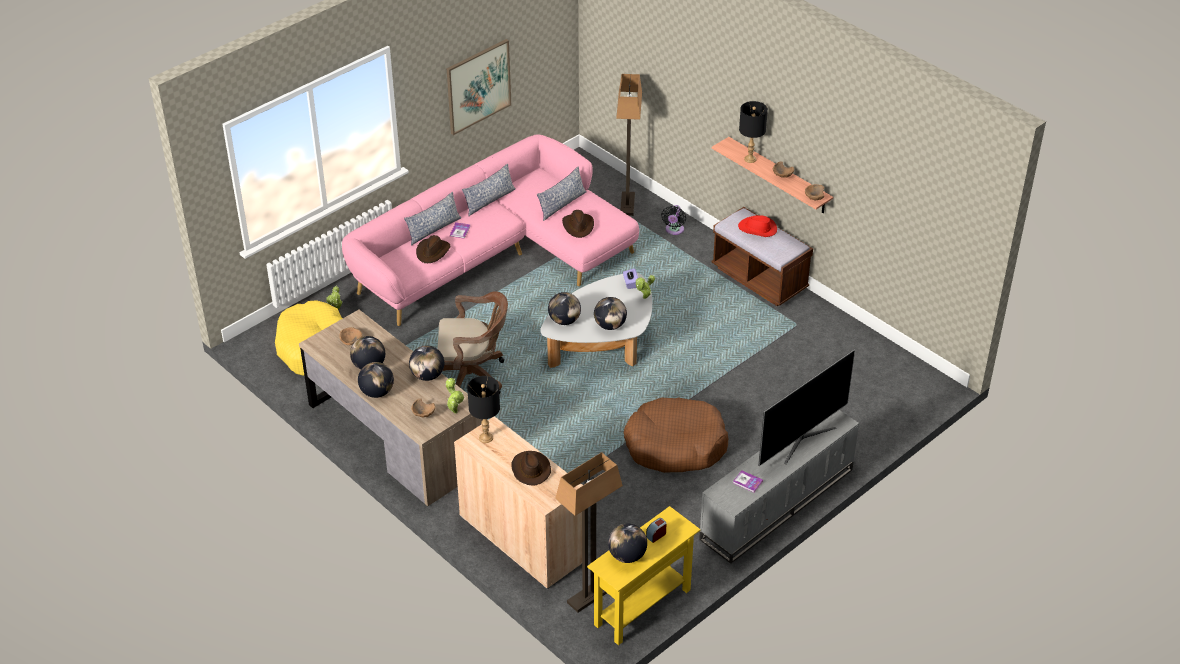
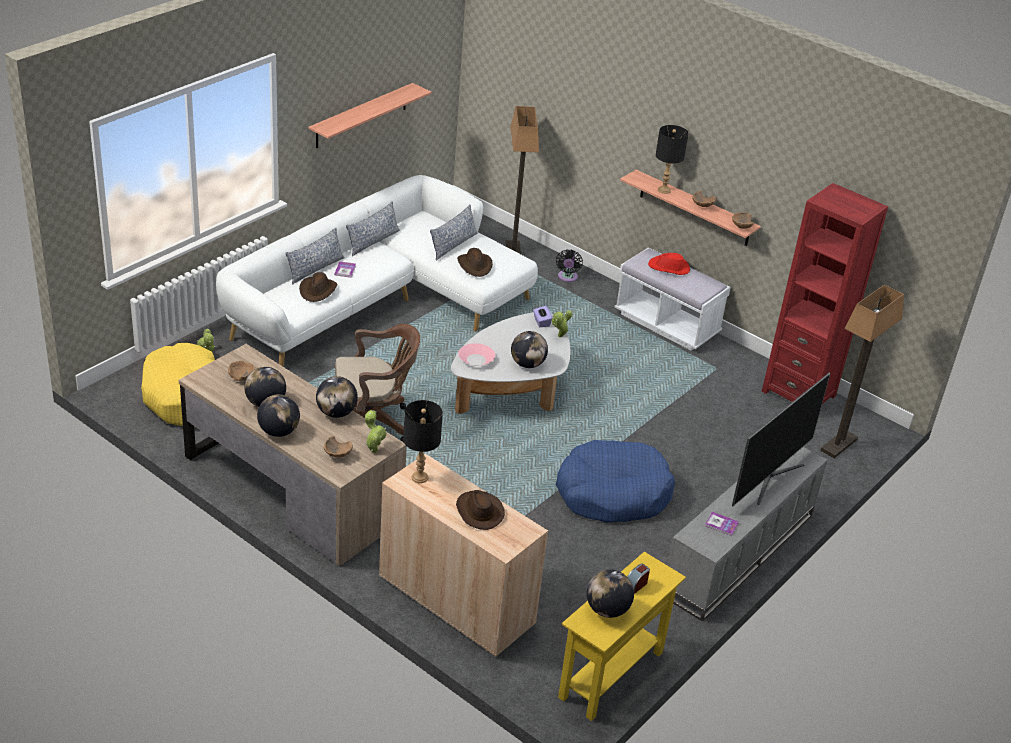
camera: 10 degrees left, 5 degrees down
pink sofa [342,134,639,326] -> white sofa [216,175,538,367]
picture [447,39,511,135] -> shelf [309,83,432,148]
globe [548,292,581,325] -> pink bowl [458,343,495,366]
floor lamp [555,452,623,613] -> floor lamp moved to [820,285,904,458]
brown dog bed [624,398,728,473] -> blue dog bed [556,440,675,523]
brown bench [711,207,813,306] -> white bench [615,247,731,351]
none -> red bookcase [762,183,888,404]

